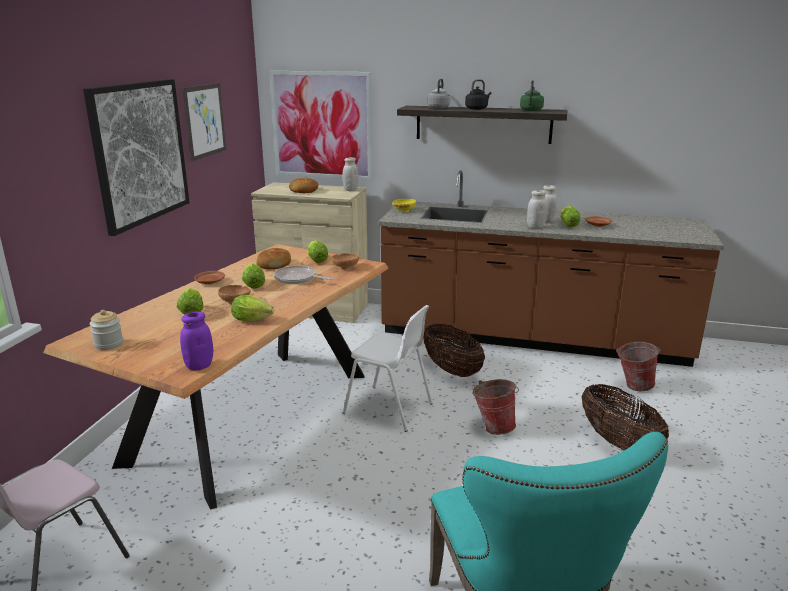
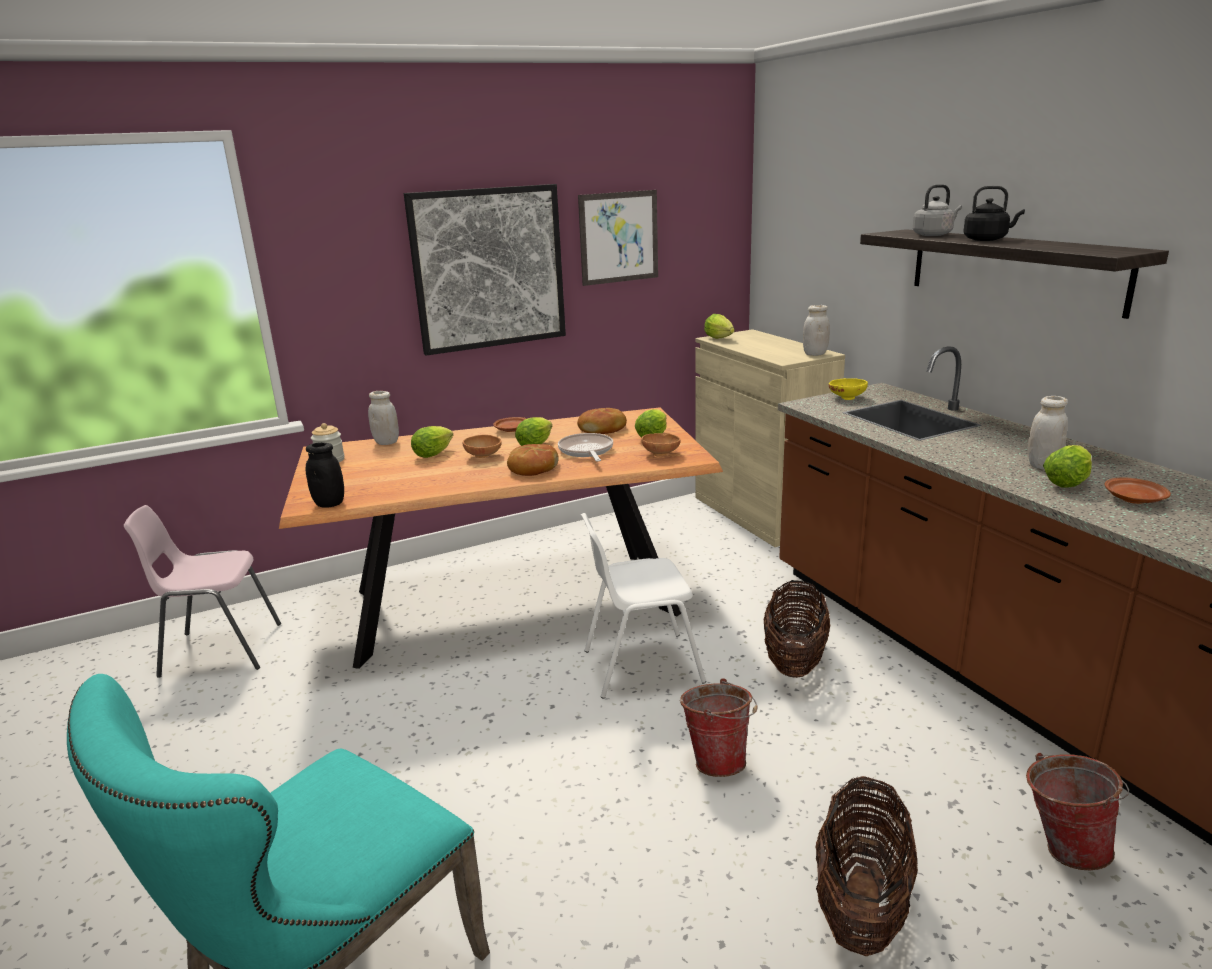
camera: 50 degrees right, 0 degrees up
purple jar [180,312,213,370] -> black jar [306,442,344,508]
lettuce [231,295,274,322] -> lettuce moved to [704,314,735,339]
picture [269,71,372,180] -> none
bread [289,178,318,193] -> bread moved to [507,444,559,476]
white chair [343,305,433,432] -> white chair turned 90 degrees clockwise [581,513,706,699]
green kettle [520,80,544,111] -> none
white jar [527,190,547,229] -> white jar moved to [368,391,399,445]

